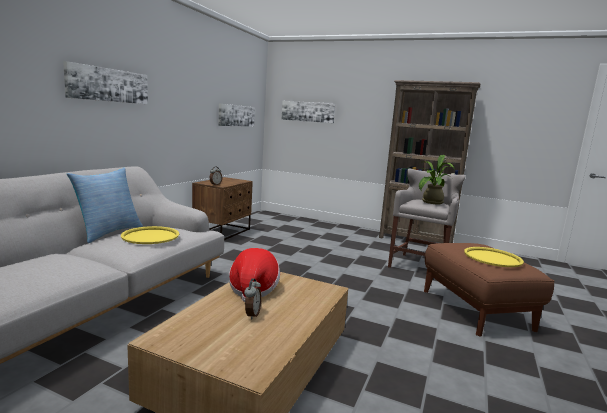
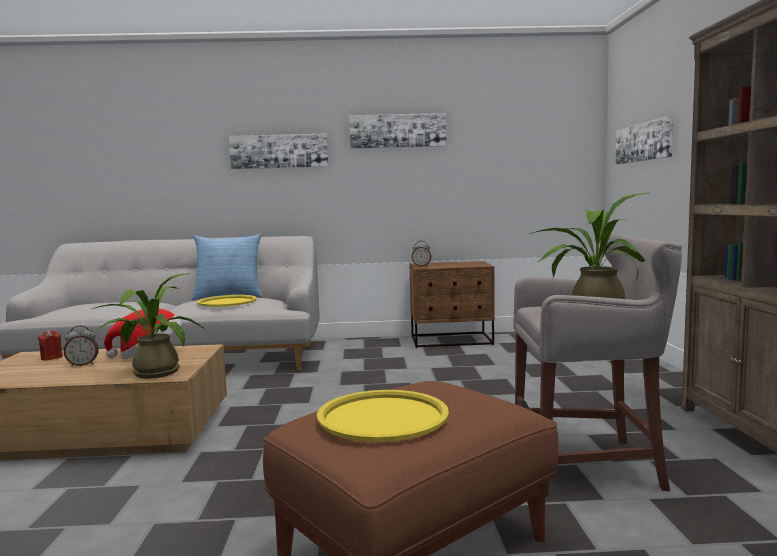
camera: 65 degrees right, 5 degrees down
picture [218,104,255,127] -> picture moved to [349,113,446,149]
none -> red candle [38,330,63,360]
none -> potted plant [90,273,207,379]

